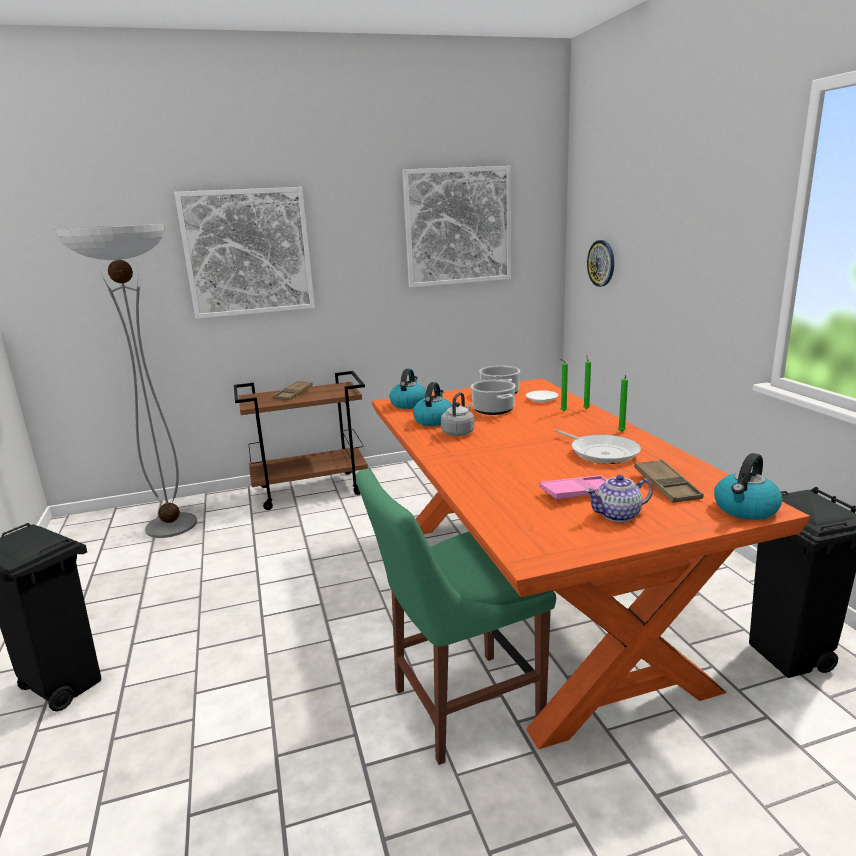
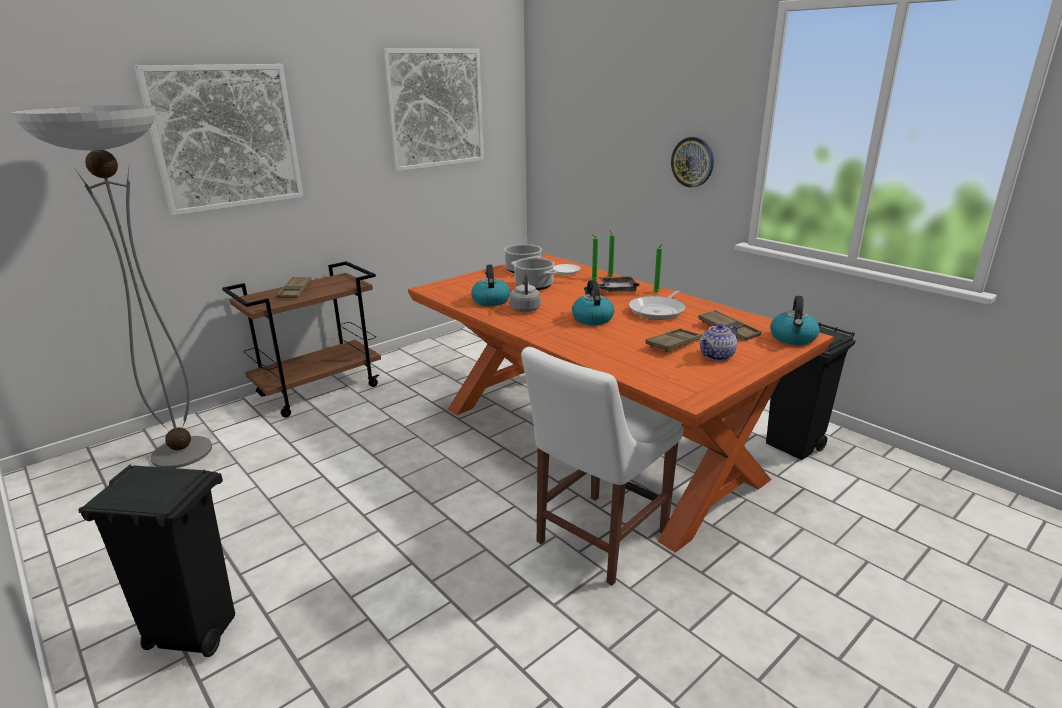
camera: 25 degrees left, 5 degrees up
green chair [356,469,556,765] -> white chair [521,347,684,586]
kettle [390,369,426,409] -> kettle moved to [572,280,614,325]
pink tray [539,475,607,501] -> brown tray [645,328,702,352]
frying pan [554,429,641,464] -> frying pan turned 90 degrees clockwise [629,290,685,320]
wall clock [587,240,614,287] -> wall clock moved to [671,137,714,188]
none -> grey tray [598,276,639,292]

